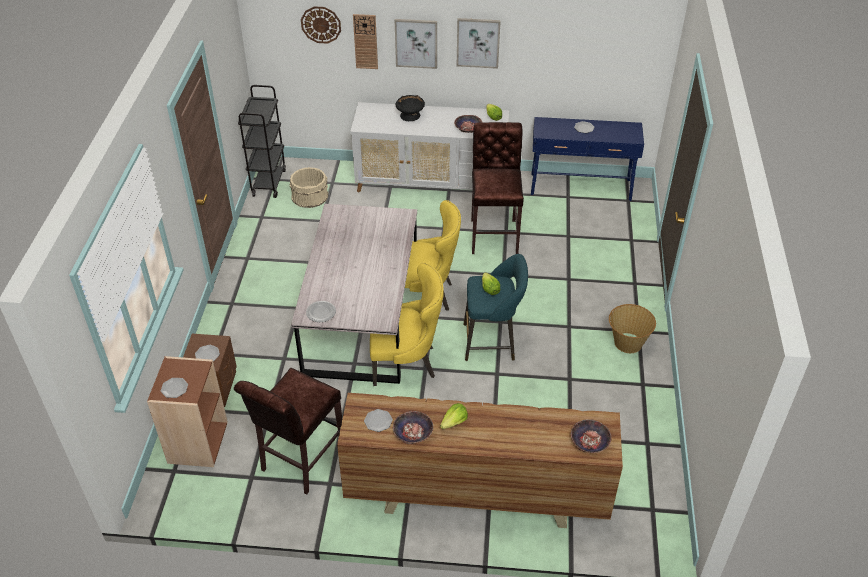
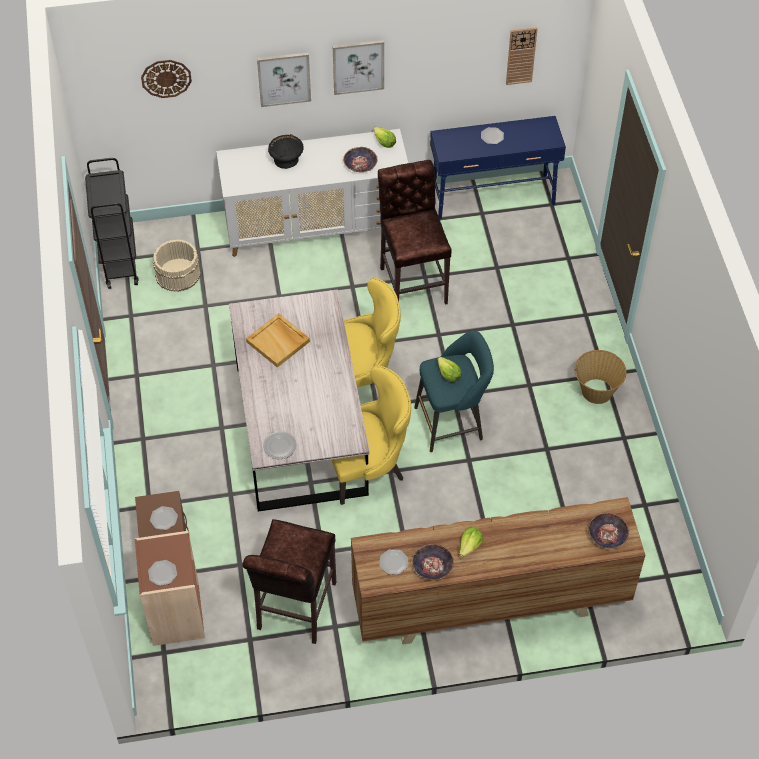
camera: 15 degrees left, 10 degrees up
wall clock [353,14,378,69] -> wall clock moved to [506,27,538,85]
none -> beige tray [246,313,310,368]

